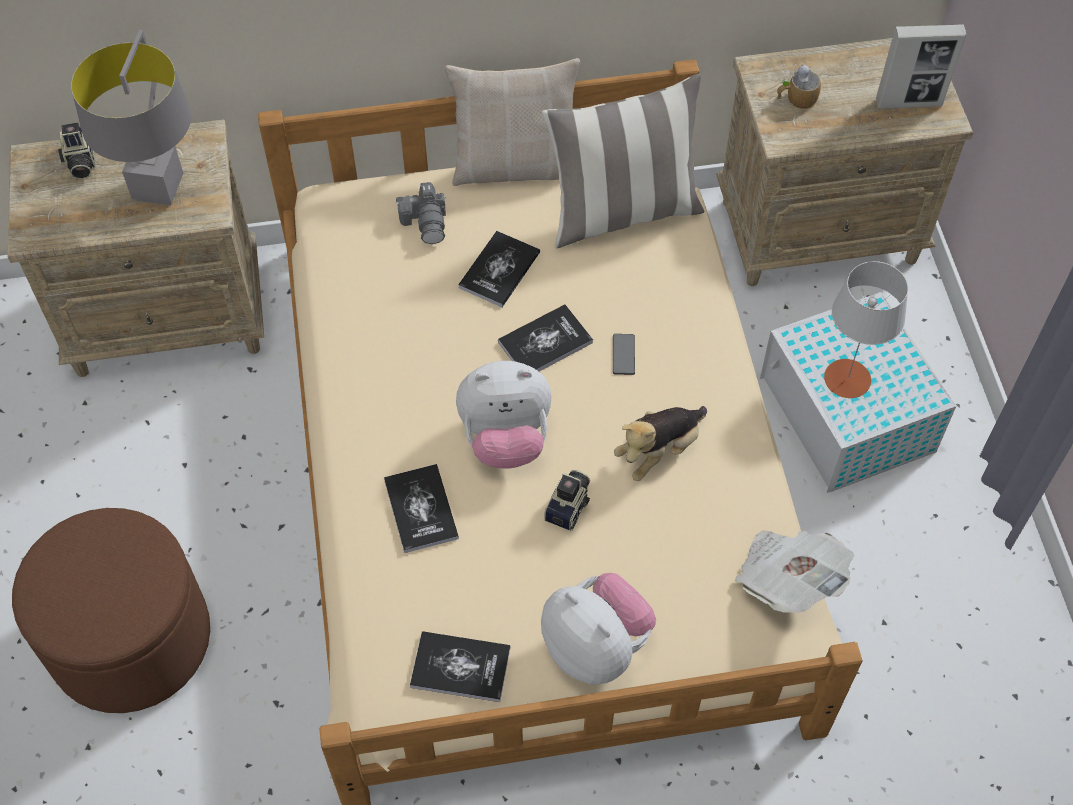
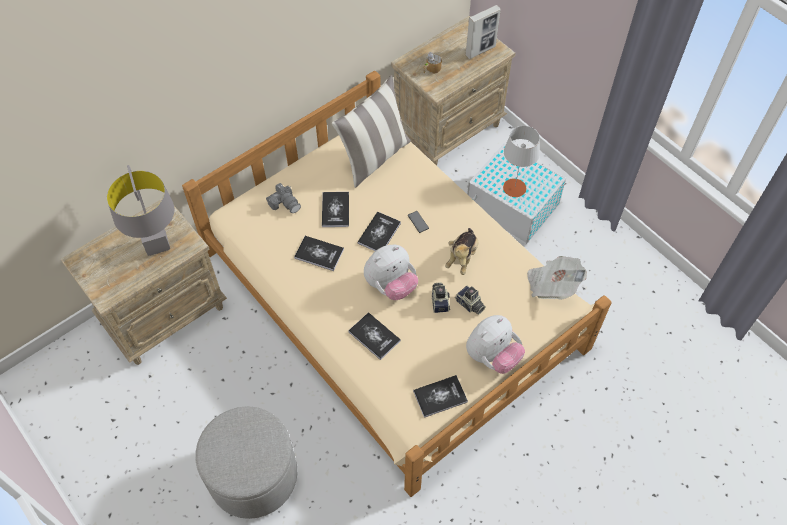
camera: 30 degrees left, 0 degrees up
brown ottoman [12,508,210,713] -> grey ottoman [195,406,297,519]
camera [58,122,96,180] -> camera moved to [455,285,486,315]
beige pillow [445,58,580,186] -> none
plush toy [541,573,656,685] -> plush toy turned 120 degrees clockwise [466,315,525,374]
none -> book [294,236,344,271]

